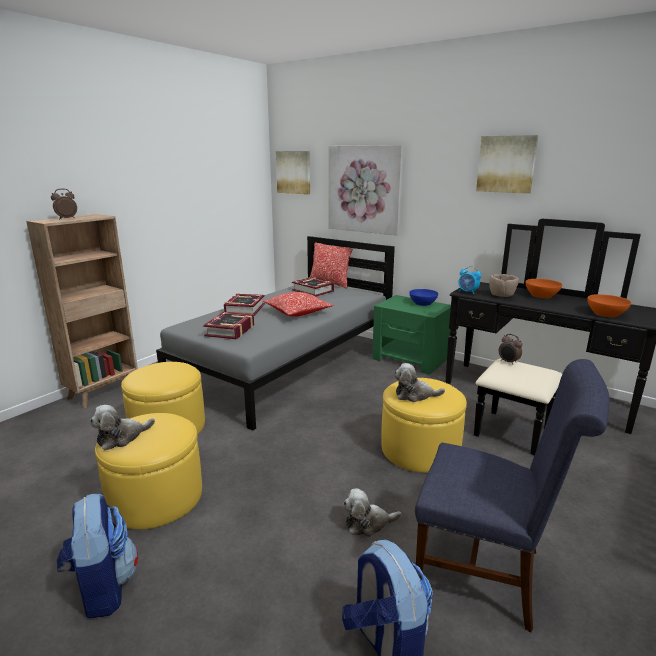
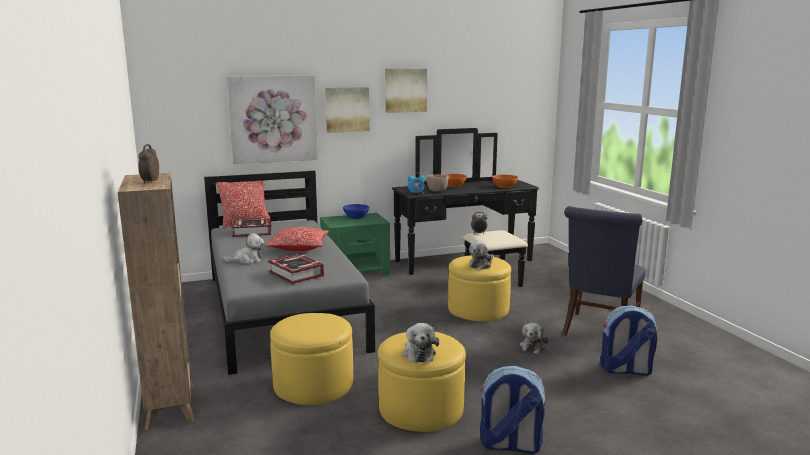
camera: 55 degrees left, 5 degrees down
book [224,294,265,315] -> plush toy [223,233,264,264]
picture [276,151,310,195] -> picture moved to [325,87,370,133]
blue chair [415,359,610,632] -> blue chair turned 150 degrees clockwise [562,206,646,336]

